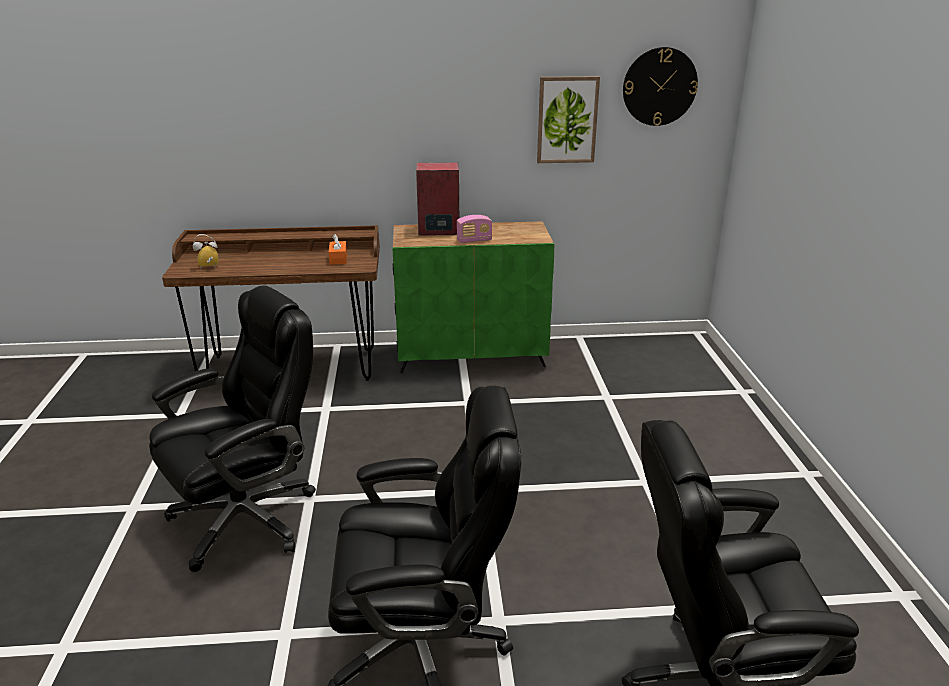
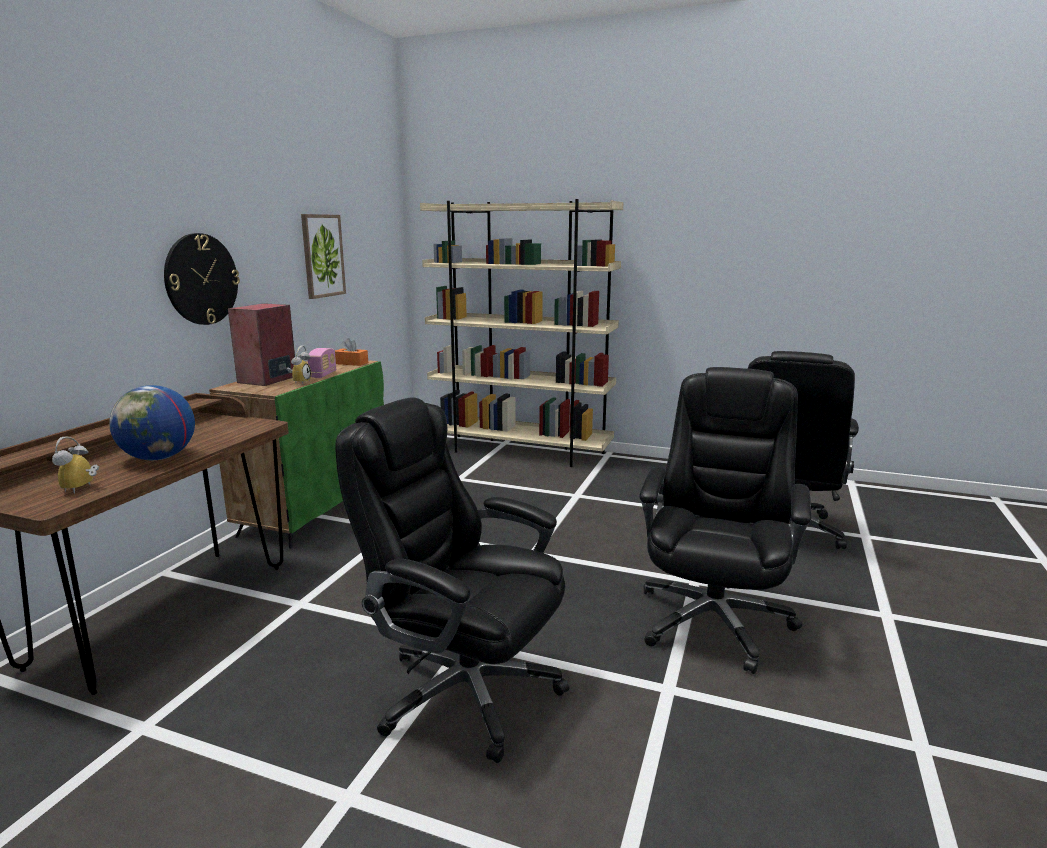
camera: 65 degrees left, 10 degrees down
black office chair [149,285,316,572] -> black office chair turned 45 degrees counterclockwise [335,397,570,763]
orange tissue box [329,234,347,265] -> orange tissue box moved to [335,338,368,366]
wall clock [623,47,698,126] -> wall clock moved to [164,233,240,325]
none -> globe [109,385,195,460]
none -> alarm clock [286,346,311,383]
none -> beige bookcase [420,199,624,467]

